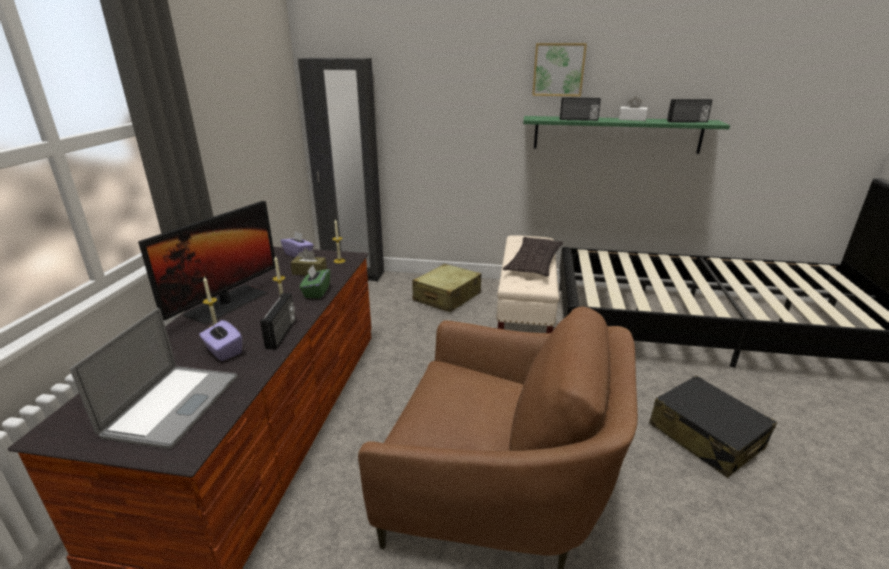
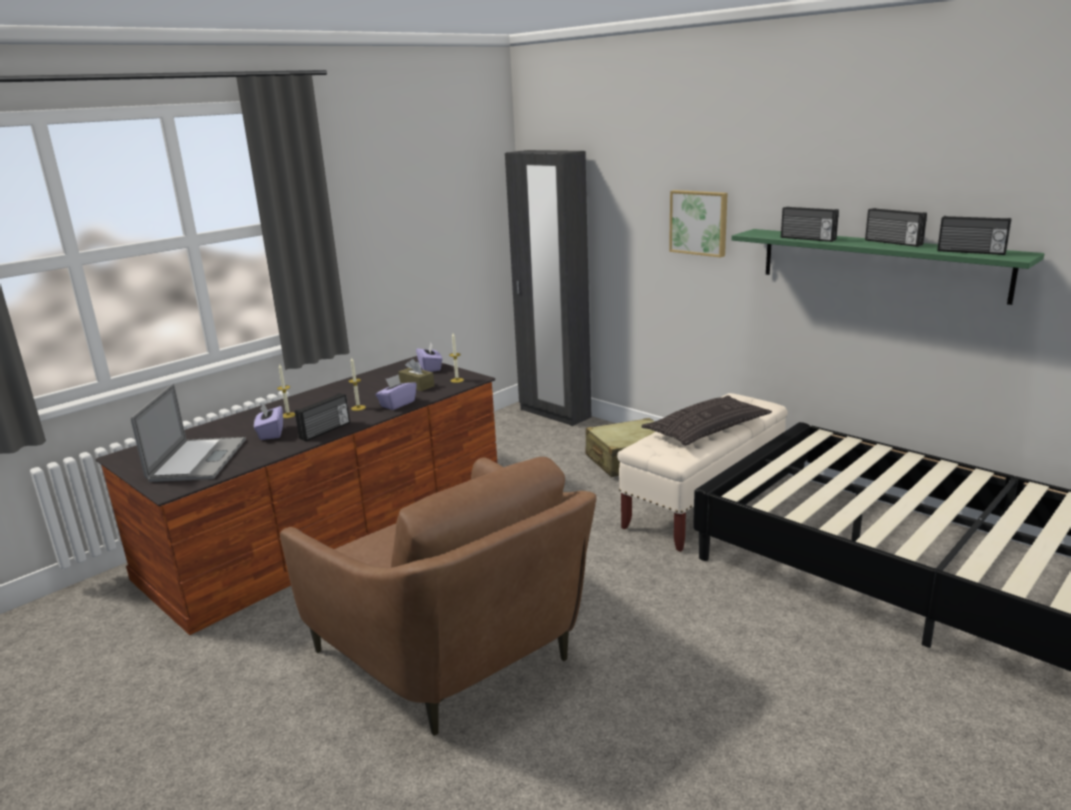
camera: 35 degrees right, 5 degrees down
laptop [70,308,238,449] -> laptop turned 45 degrees counterclockwise [131,384,246,482]
monitor [138,201,276,325] -> none
green tissue box [299,265,330,298] -> purple tissue box [375,375,417,410]
picture [532,43,587,97] -> picture moved to [669,190,728,258]
white tissue box [619,96,648,121] -> radio [865,208,927,247]
black suitcase [649,375,777,478] -> none

